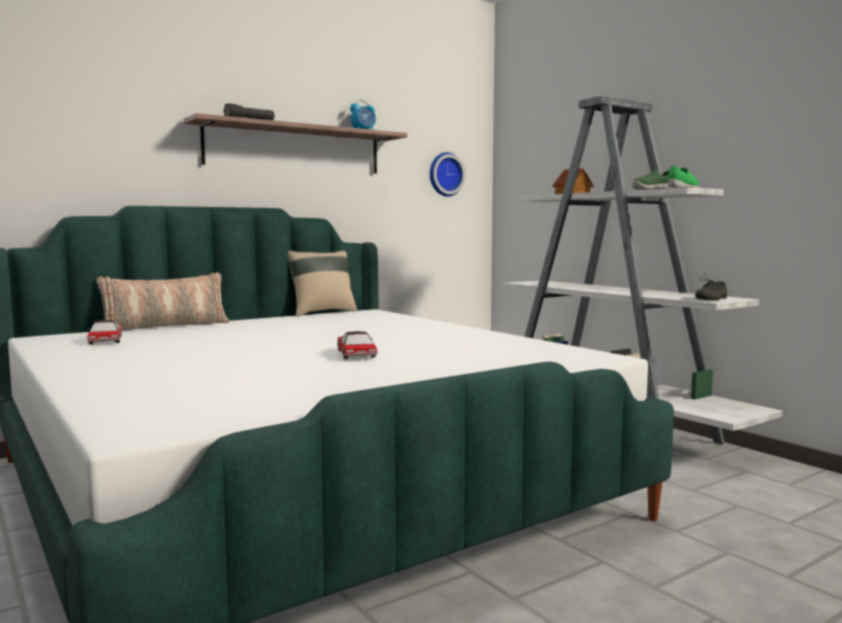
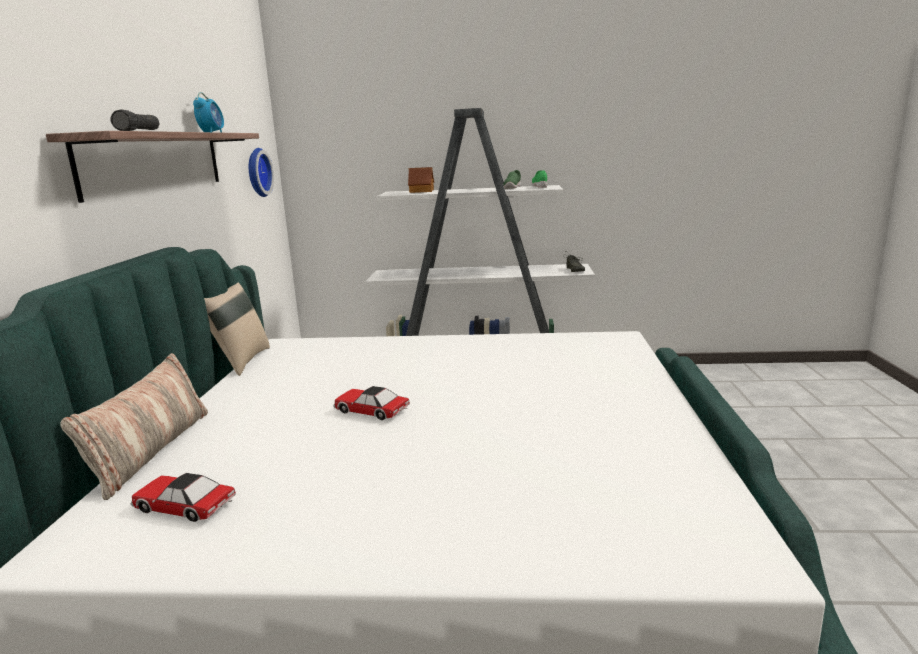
camera: 50 degrees left, 10 degrees up
toy car [337,331,377,359] -> toy car moved to [333,386,410,420]

